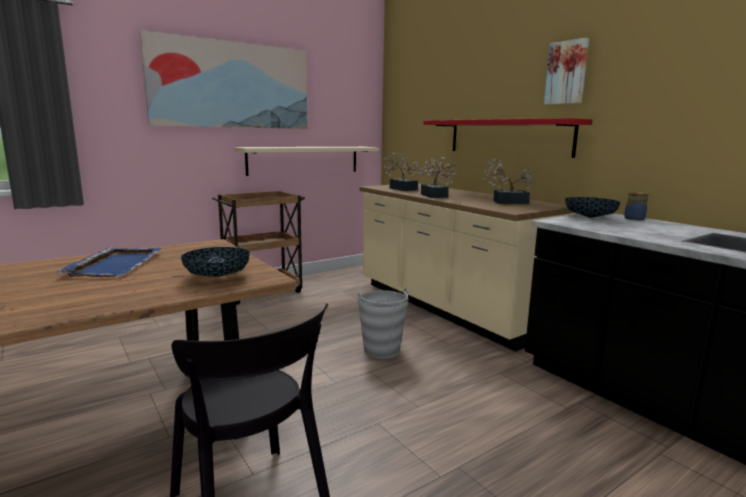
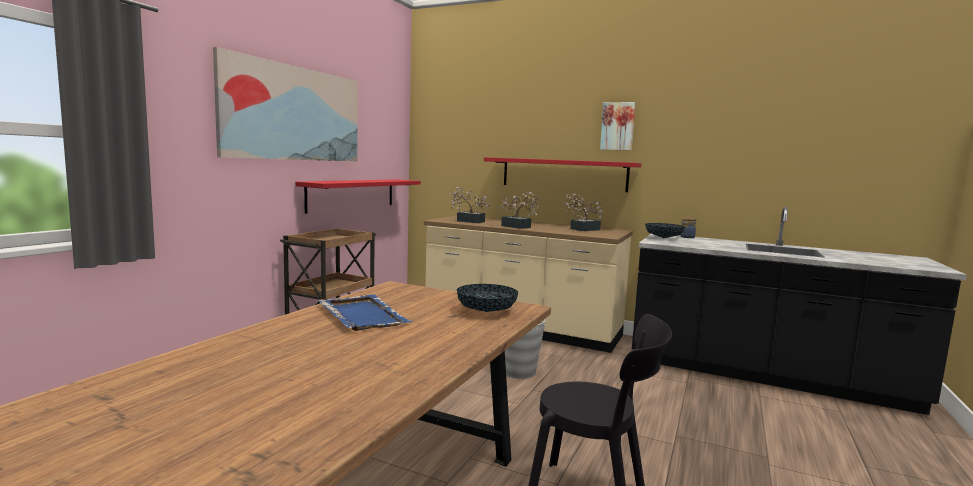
camera: 30 degrees left, 5 degrees down
beige shelf [234,147,379,176] -> red shelf [295,179,420,214]

